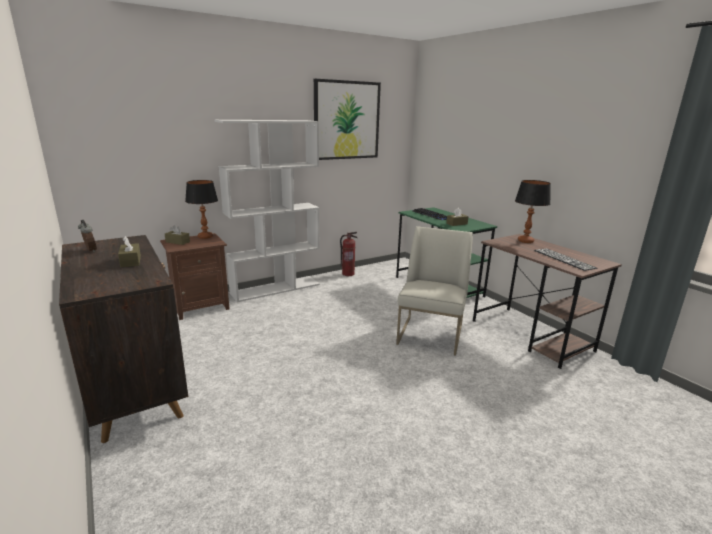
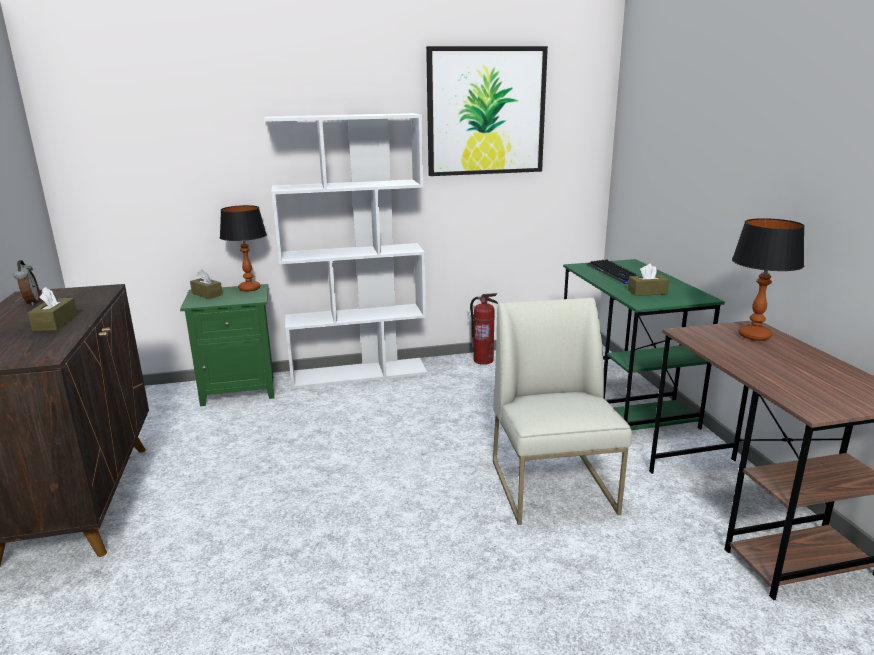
camera: 20 degrees right, 0 degrees up
brown nightstand [160,233,230,320] -> green nightstand [180,284,275,406]
white chair [396,226,473,356] -> white chair turned 45 degrees counterclockwise [493,298,632,525]
keyboard [534,248,597,271] -> none

